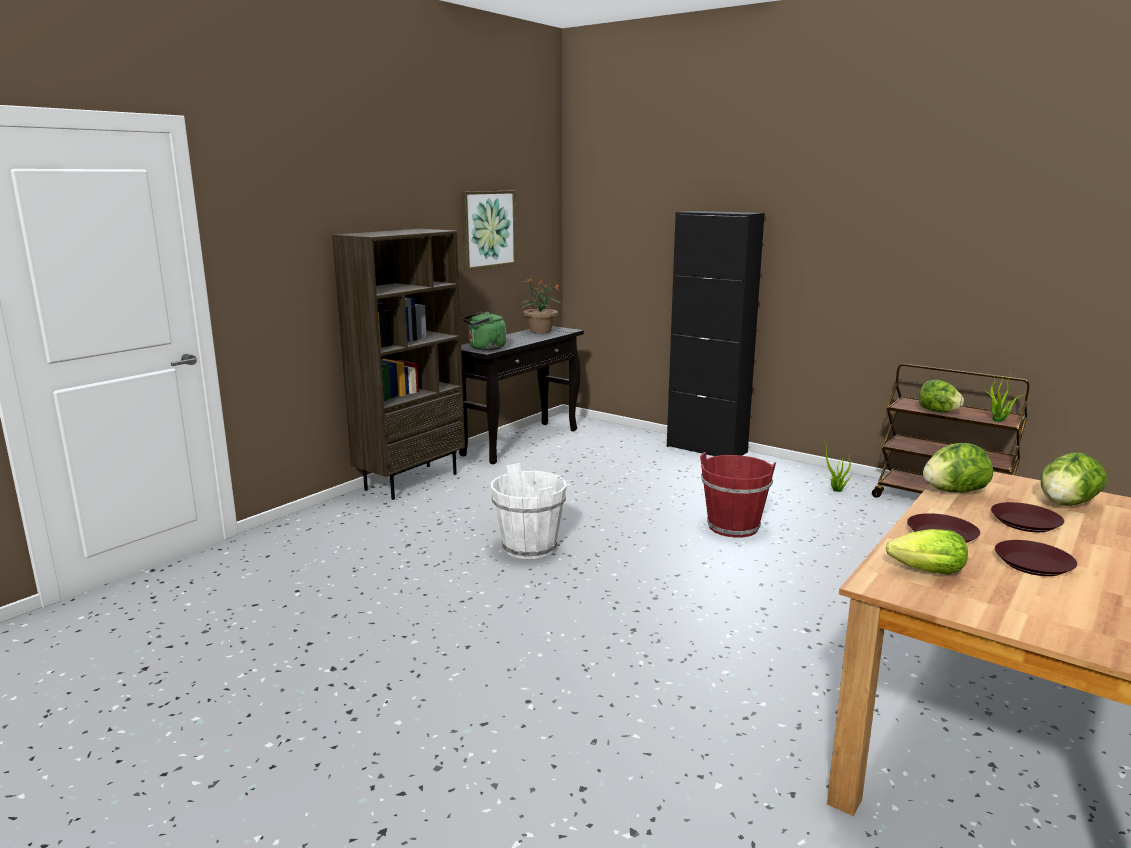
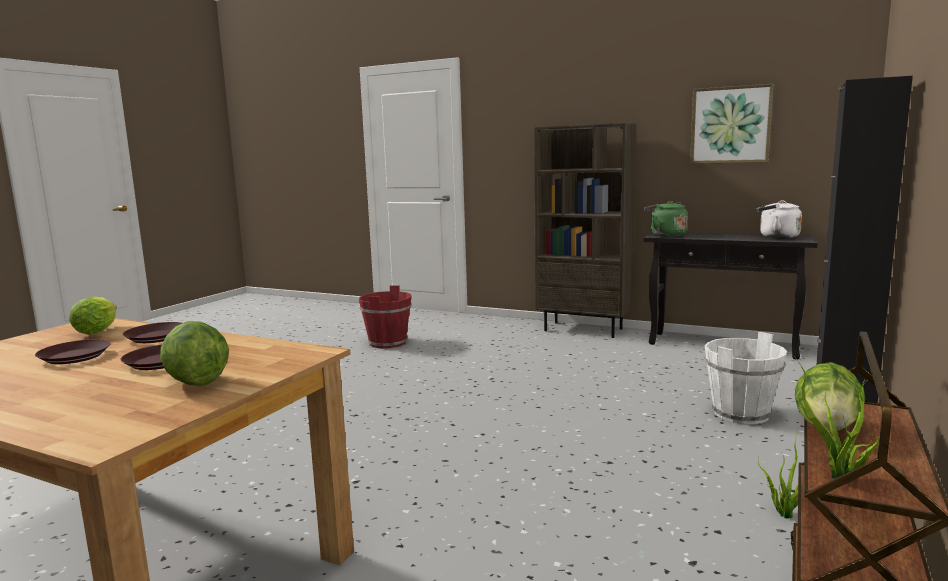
camera: 80 degrees right, 5 degrees down
white bucket [491,463,567,559] -> white bucket moved to [705,332,787,424]
potted plant [521,277,563,333] -> white kettle [756,200,802,238]
red bucket [700,452,776,538] -> red bucket moved to [359,285,412,349]
lettuce [923,443,993,493] -> none

